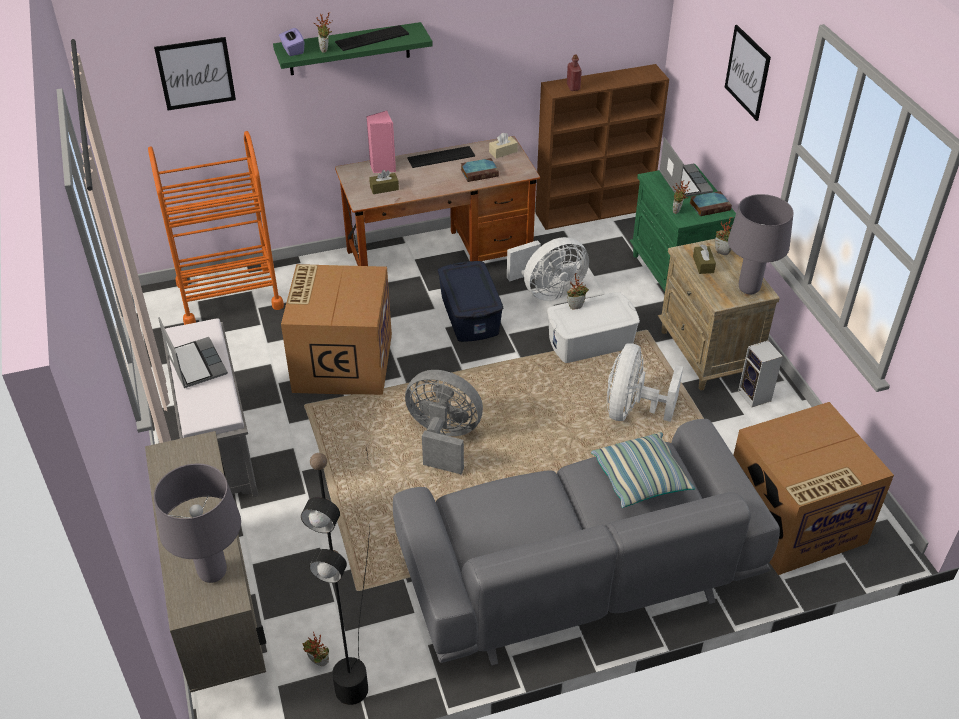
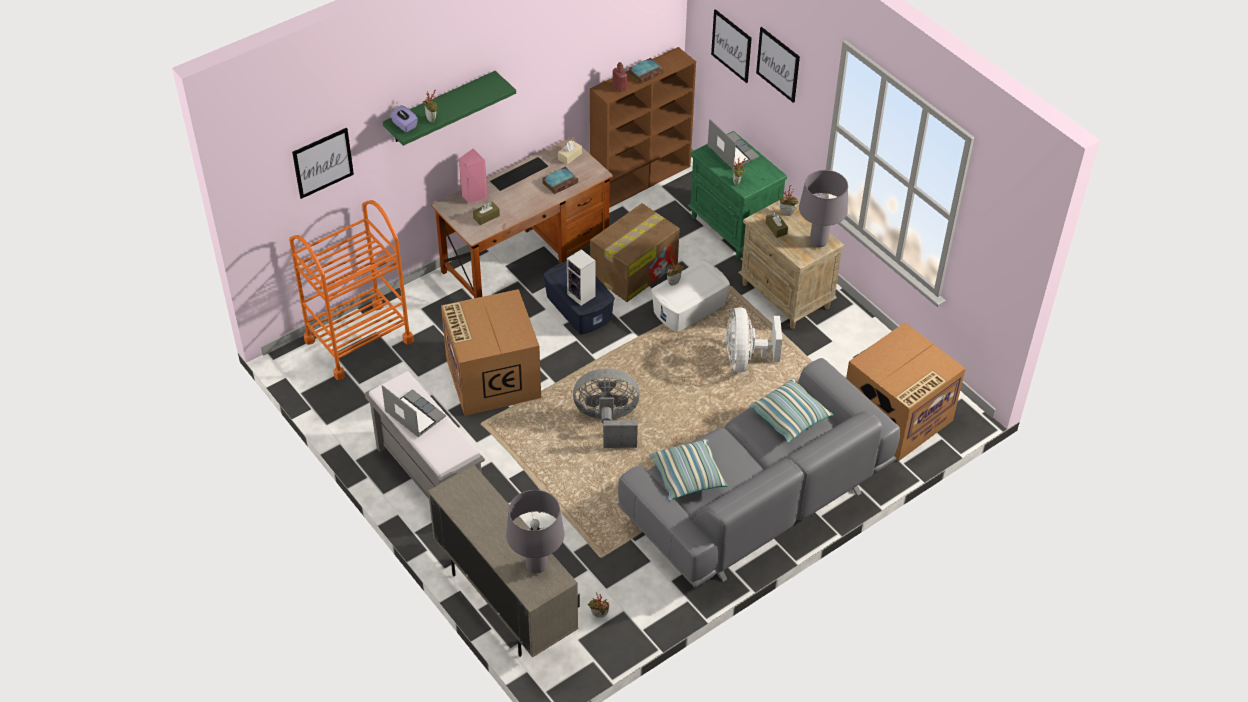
camera: 20 degrees left, 5 degrees up
black floor lamp [301,448,370,705] -> none
keyboard [335,25,409,51] -> none
white fan [507,237,589,301] -> cardboard box [590,203,680,302]
book [690,191,732,216] -> book moved to [628,58,664,84]
speaker [738,340,783,407] -> speaker moved to [567,249,596,306]
none -> pillow [650,439,728,500]
none -> picture [711,9,752,83]

